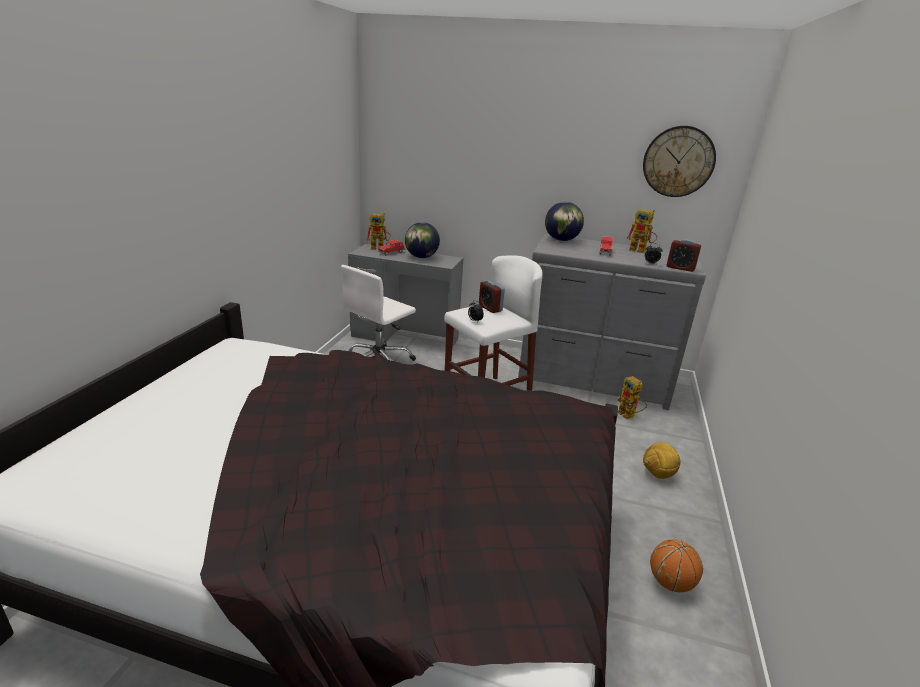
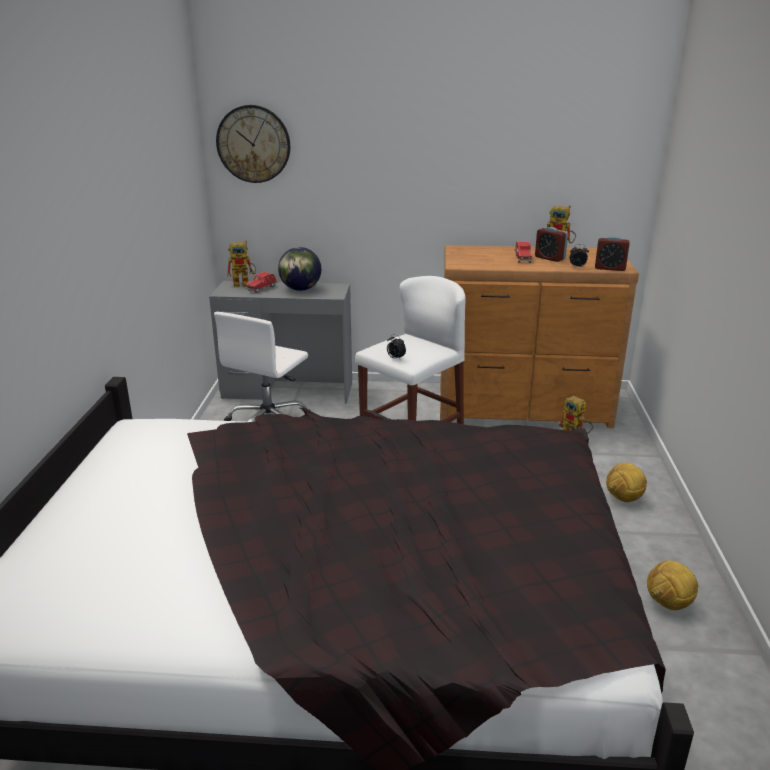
camera: 10 degrees left, 0 degrees up
alarm clock [479,281,505,313] -> alarm clock moved to [535,227,568,262]
grey dresser [518,234,706,410] -> brown dresser [440,245,639,428]
globe [545,202,584,241] -> none
wall clock [643,126,716,197] -> wall clock moved to [216,105,290,183]
basketball [650,539,703,592] -> football [647,561,698,610]

